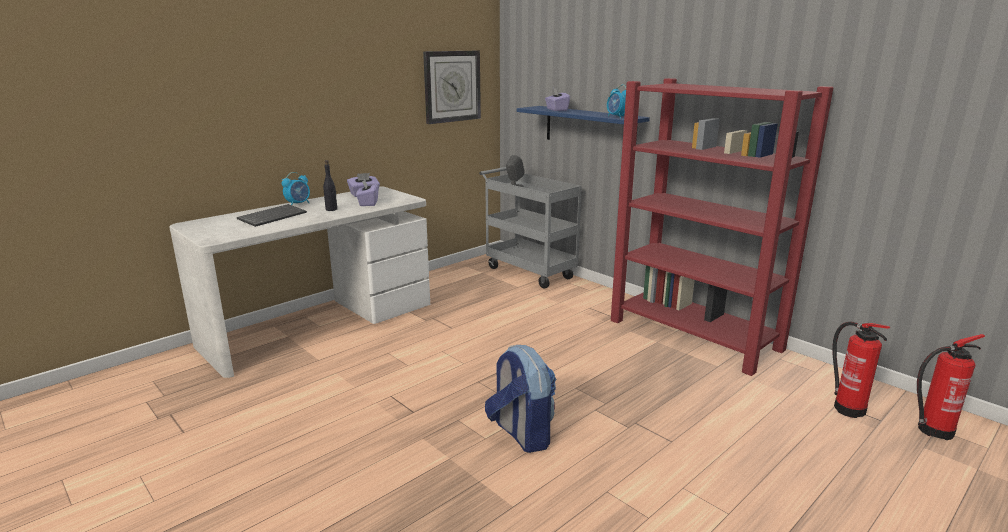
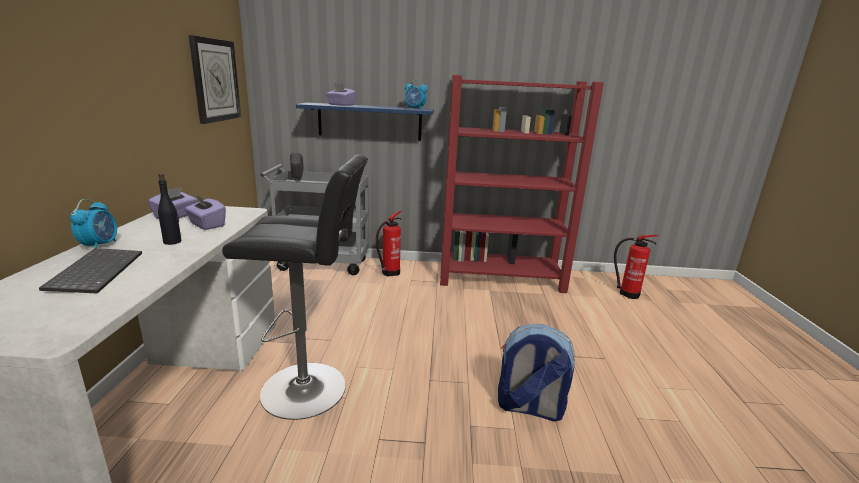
camera: 45 degrees left, 0 degrees up
fire extinguisher [917,334,985,440] -> fire extinguisher moved to [376,211,402,276]
none -> black stool [222,154,368,420]

